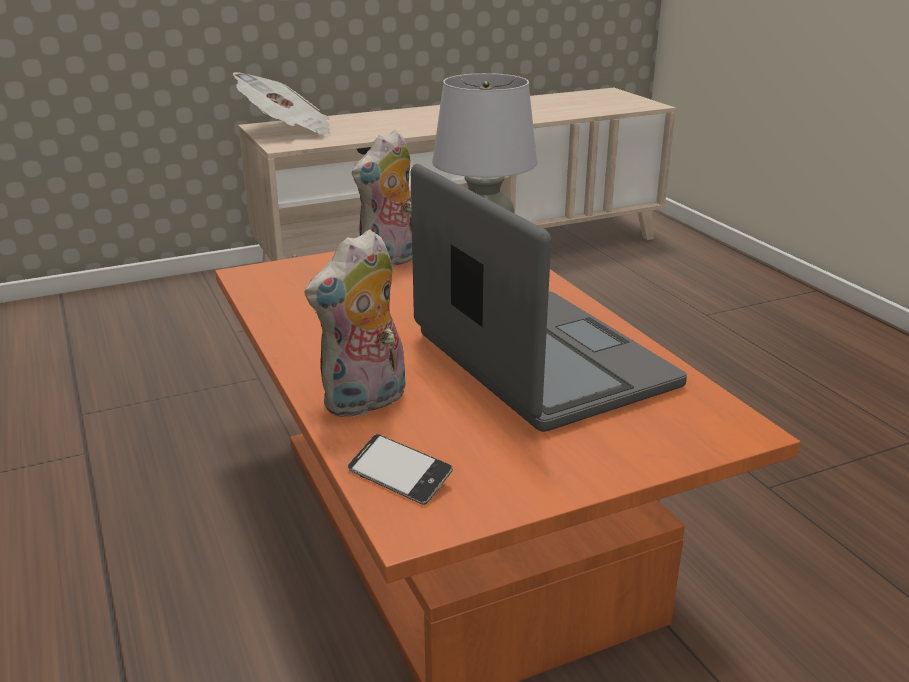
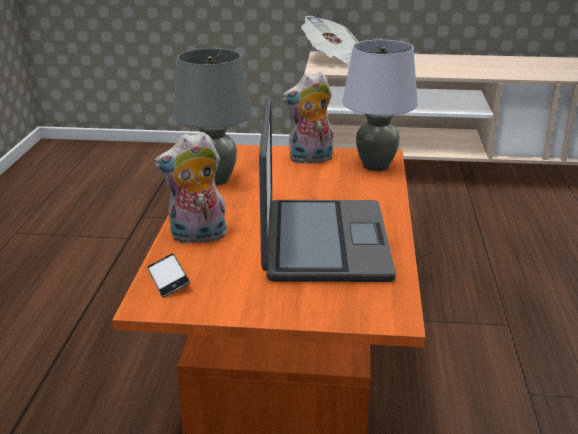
camera: 30 degrees right, 0 degrees up
none -> grey table lamp [173,48,251,185]

